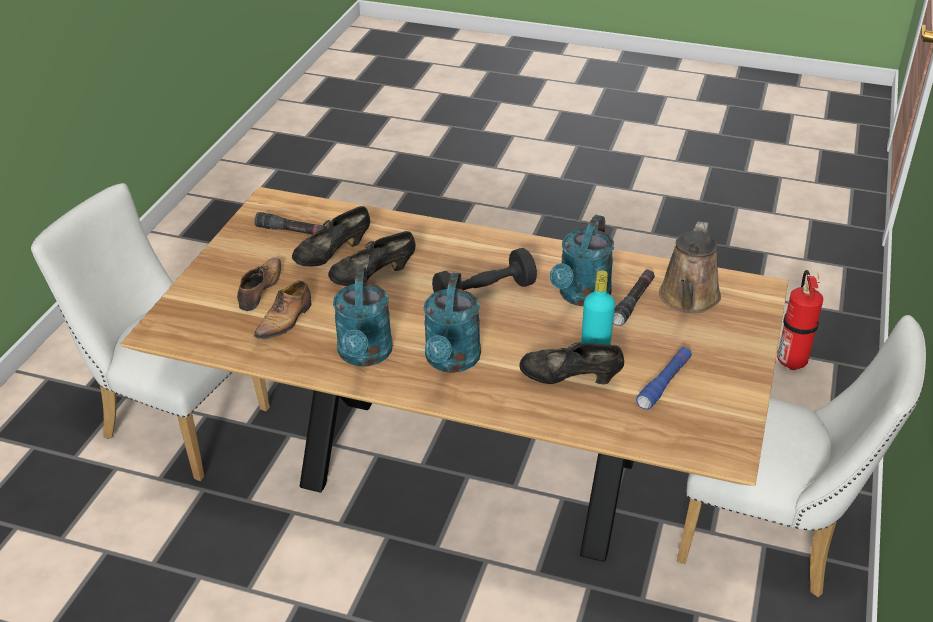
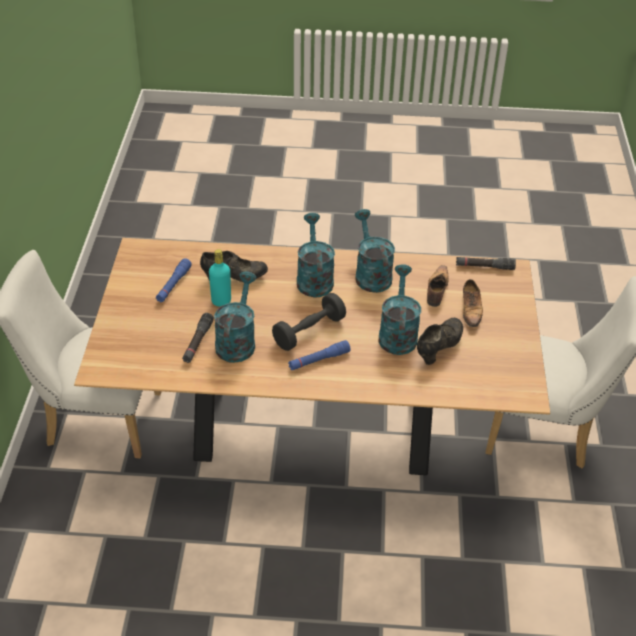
camera: 165 degrees right, 5 degrees up
black flashlight [254,212,324,235] -> black flashlight moved to [456,257,516,270]
black shoe [328,231,415,286] -> turquoise watering can [378,264,421,355]
brown watering can [659,222,721,313] -> none
fire extinguisher [777,270,823,370] -> none
none -> blue flashlight [288,340,351,370]

